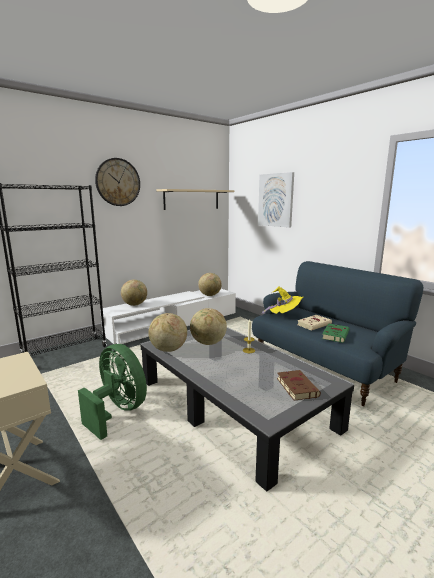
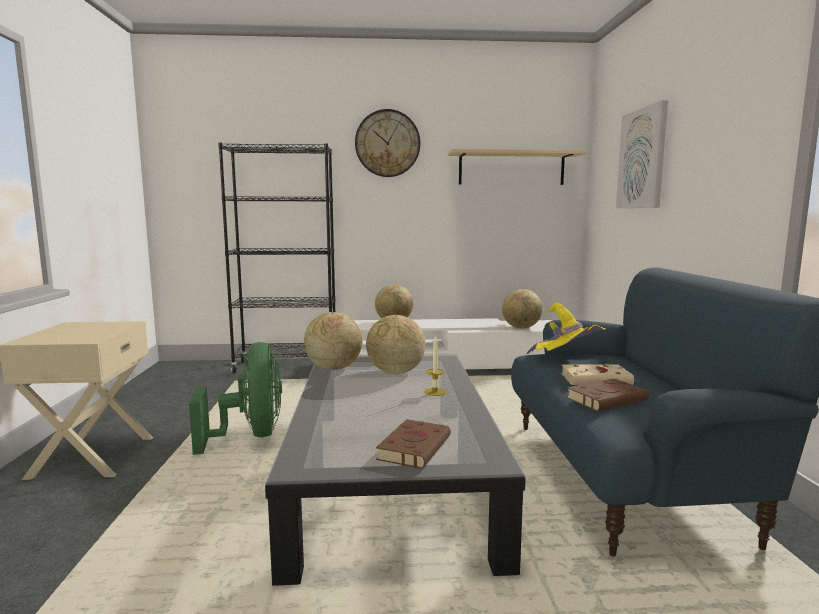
camera: 35 degrees right, 5 degrees down
green book [322,323,349,343] -> brown book [566,379,649,411]

